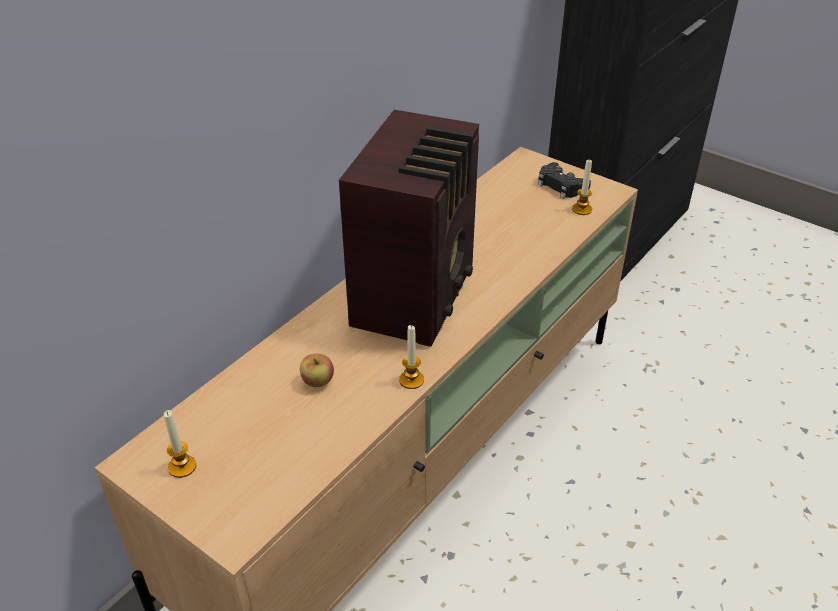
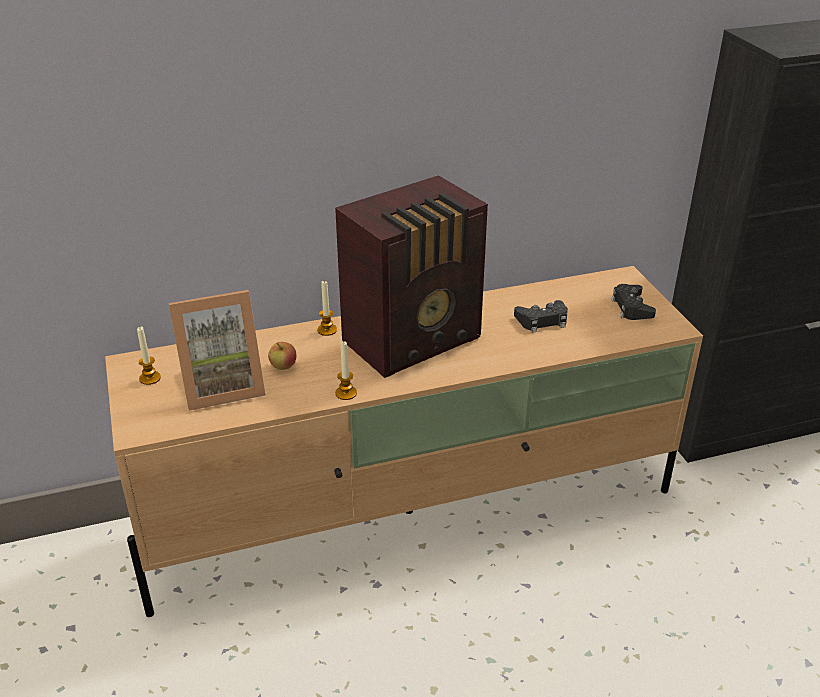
camera: 35 degrees right, 5 degrees down
candle [572,159,592,215] -> candle moved to [317,281,337,336]
none -> picture frame [169,290,266,411]
none -> black game controller [514,300,568,333]

